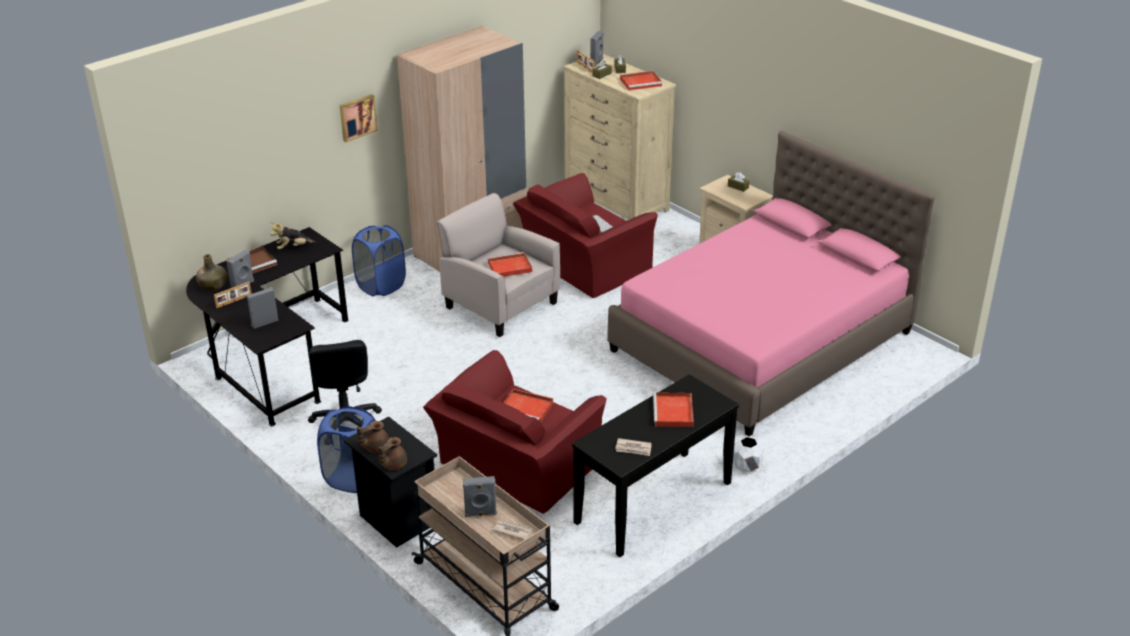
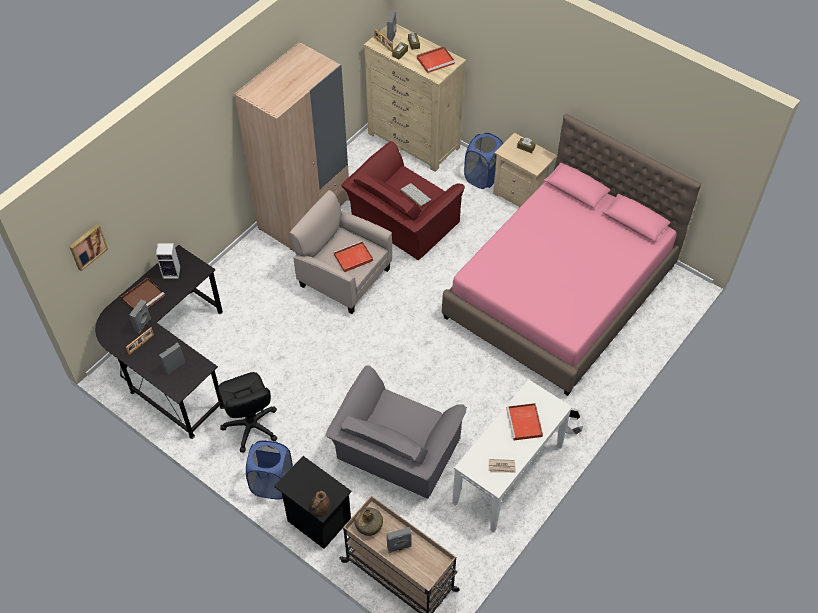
camera: 10 degrees left, 20 degrees up
green bottle [196,254,227,291] -> green bottle moved to [354,508,383,536]
plush toy [271,222,316,249] -> speaker [156,243,180,279]
picture [339,94,378,142] -> picture moved to [69,224,108,271]
blue laundry basket [352,225,406,296] -> blue laundry basket moved to [464,133,503,189]
brown teapot [357,421,389,453] -> none
red armchair [423,350,606,514] -> grey armchair [326,365,467,499]
newspaper [492,520,532,540] -> none
red tray [503,389,553,423] -> none
black console table [572,374,739,557] -> white console table [452,379,572,533]

